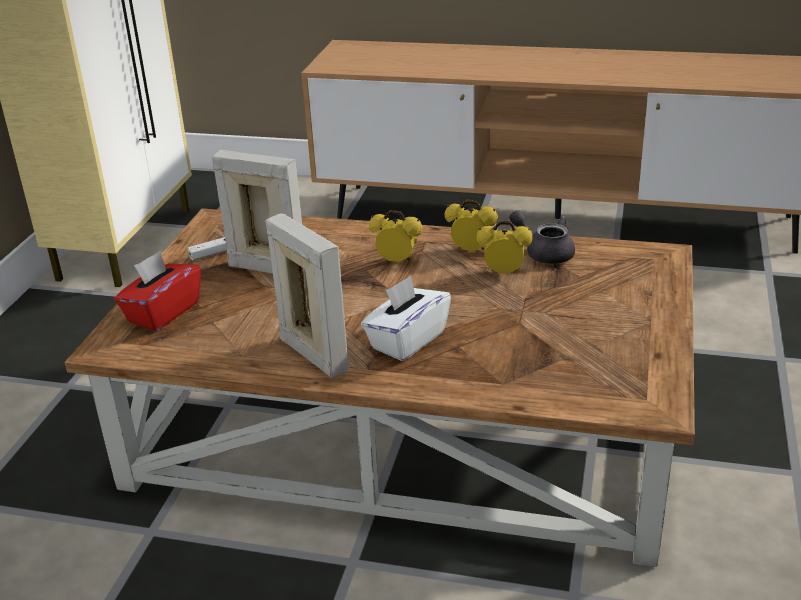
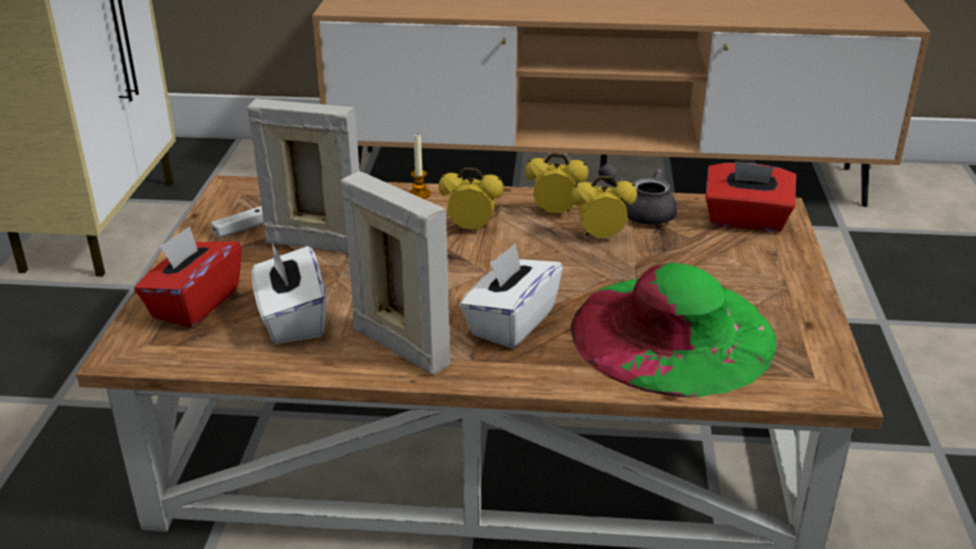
camera: 10 degrees left, 0 degrees up
none -> white tissue box [252,243,326,344]
none -> candle [409,134,431,199]
none -> green hat [571,263,777,397]
none -> red tissue box [705,161,796,232]

